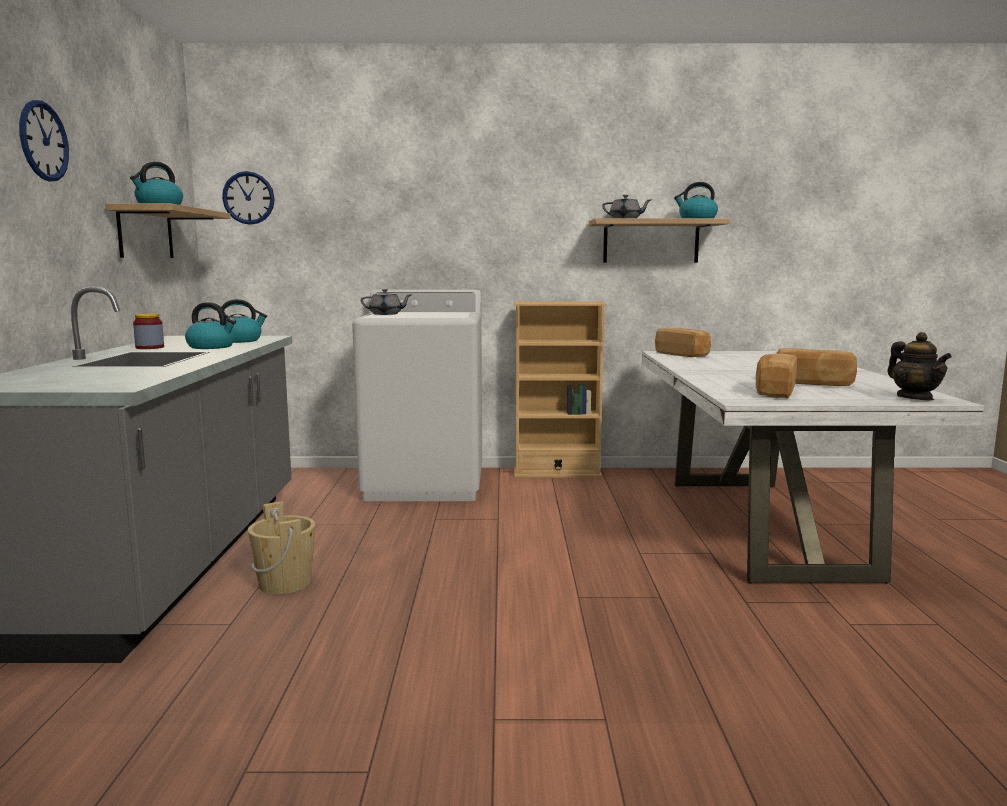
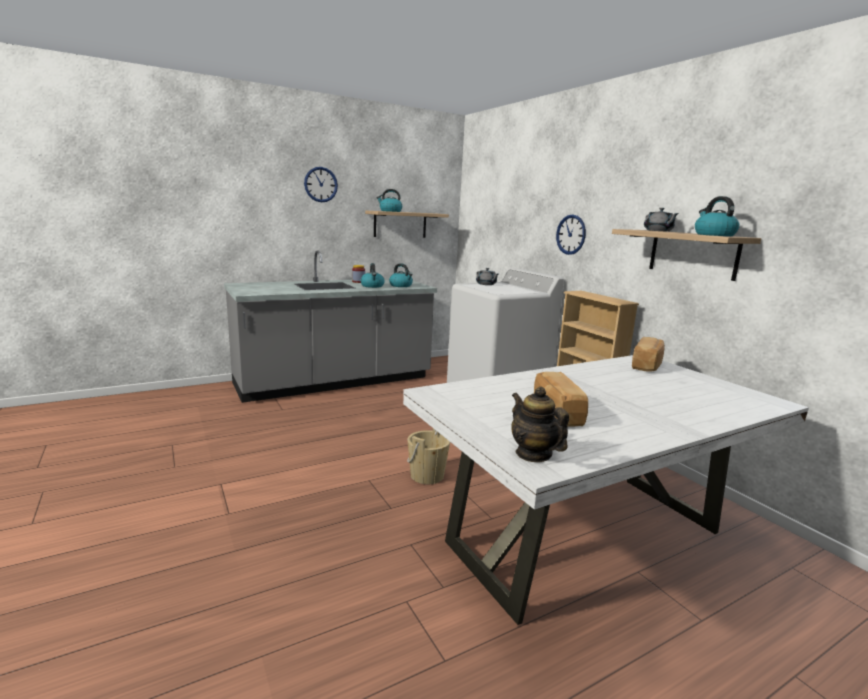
camera: 60 degrees right, 5 degrees up
wall clock [222,171,275,225] -> wall clock moved to [556,215,586,255]
beige bucket [248,502,315,594] -> beige bucket moved to [407,428,450,484]
bread [756,354,797,399] -> none
teapot [887,332,952,400] -> teapot turned 105 degrees clockwise [511,386,569,462]

